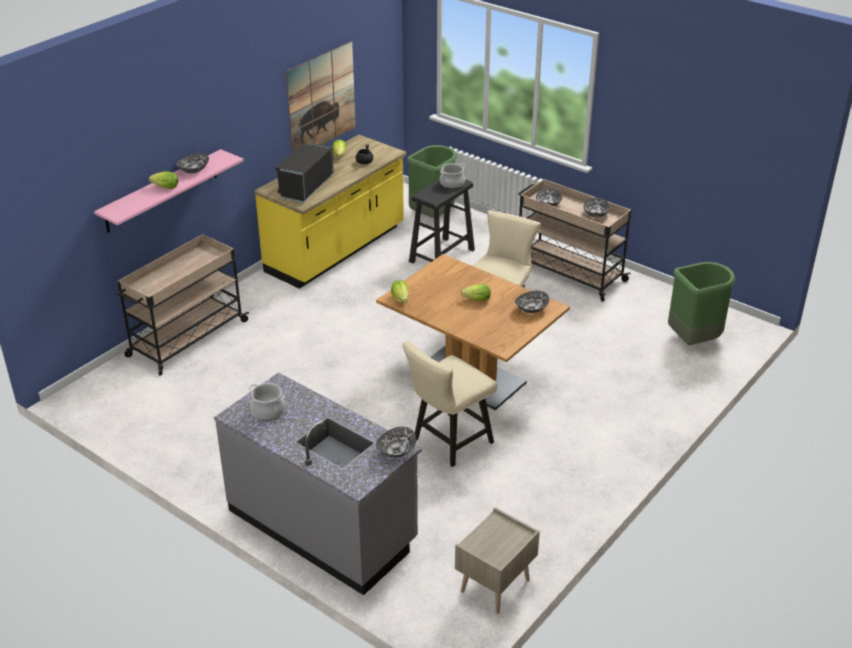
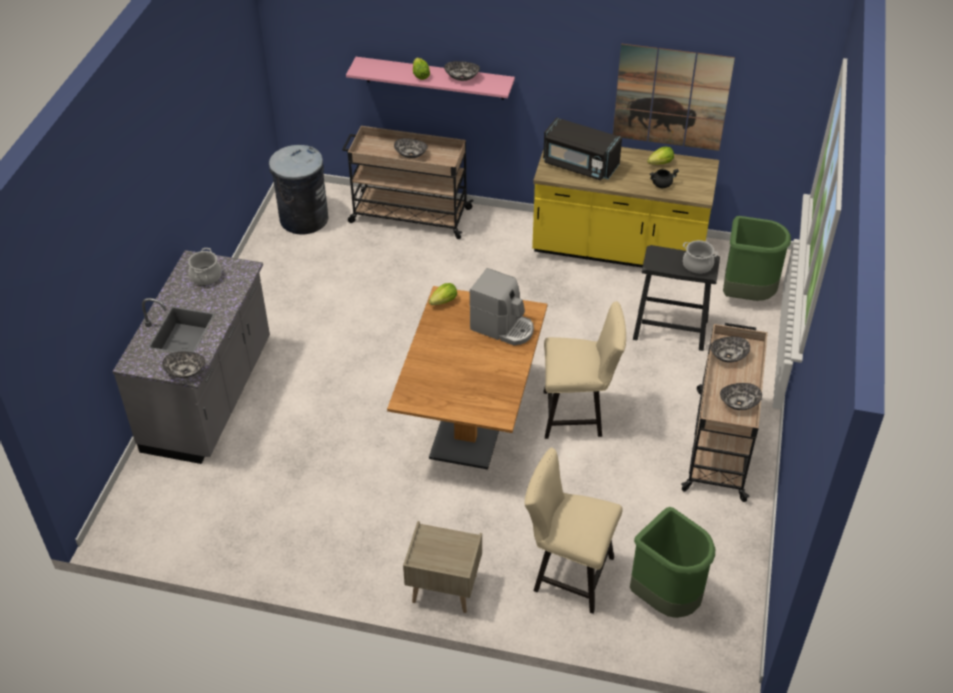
camera: 65 degrees right, 10 degrees up
black microwave [276,143,334,202] -> black microwave turned 150 degrees counterclockwise [543,117,622,181]
beige chair [402,341,497,467] -> beige chair moved to [524,447,622,614]
beige nightstand [455,507,540,614] -> beige nightstand moved to [403,521,482,613]
lettuce [461,284,491,301] -> none
bowl [515,291,549,313] -> bowl moved to [394,138,428,158]
none -> grey trash can [269,145,329,235]
none -> coffee machine [470,268,534,345]

